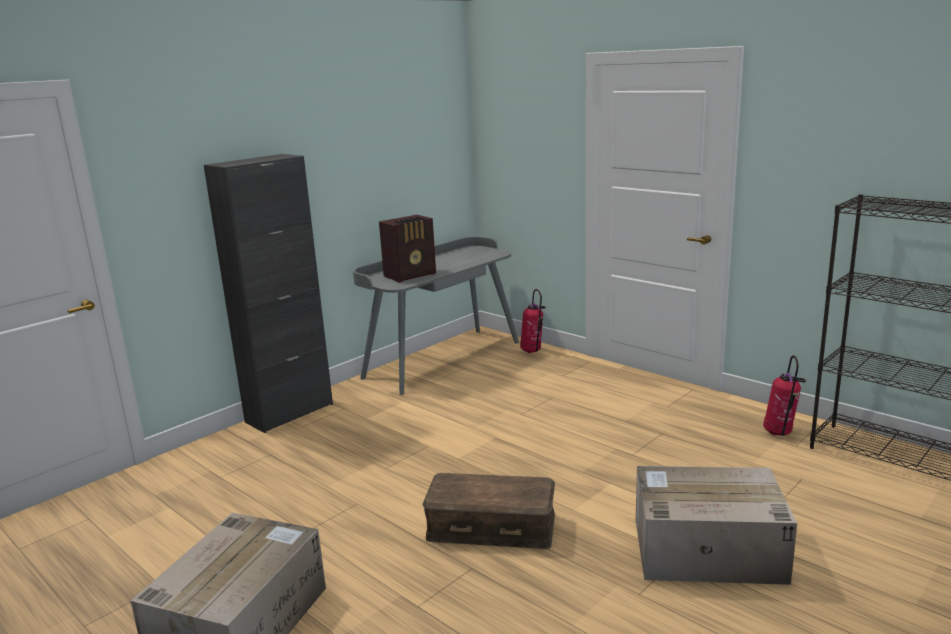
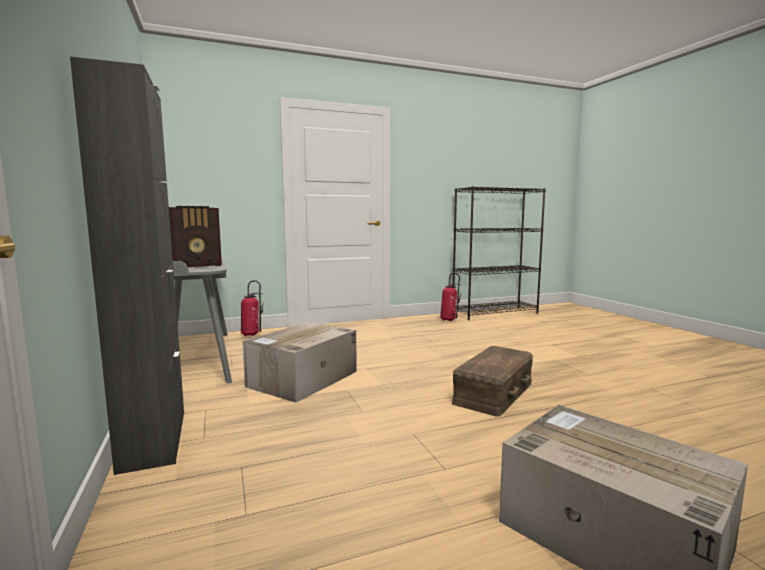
camera: 65 degrees left, 10 degrees down
radio [379,215,436,283] -> radio turned 60 degrees clockwise [169,206,222,267]
cardboard box [636,466,797,585] -> cardboard box moved to [242,322,357,403]

